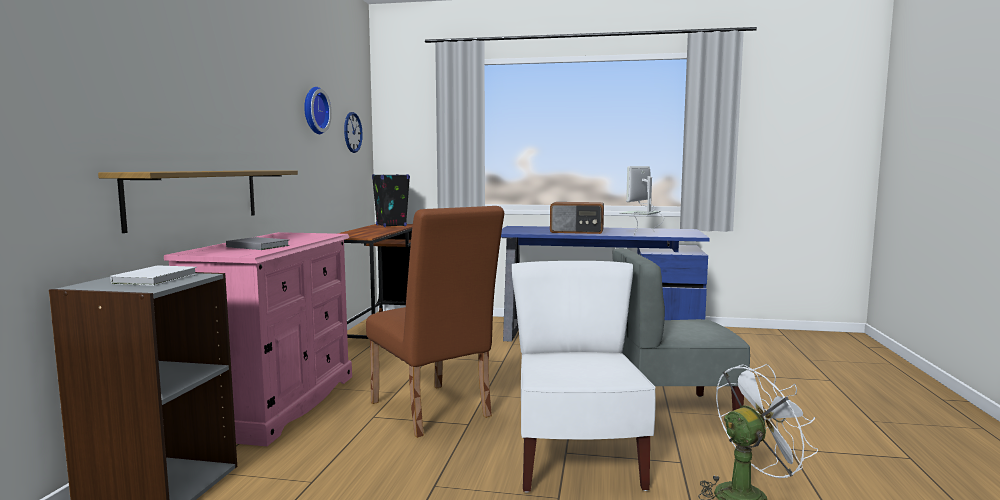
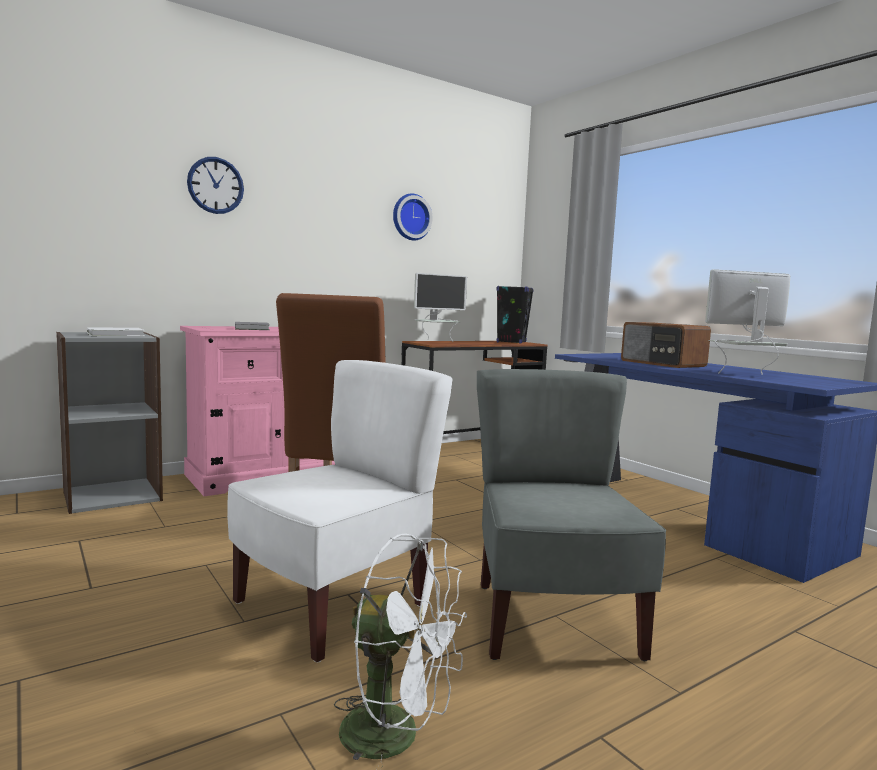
camera: 45 degrees right, 0 degrees up
shelf [98,170,298,233] -> none
wall clock [344,112,363,153] -> wall clock moved to [187,157,244,214]
grey chair [612,248,750,411] -> grey chair turned 45 degrees clockwise [477,369,666,661]
none -> monitor [414,273,467,342]

